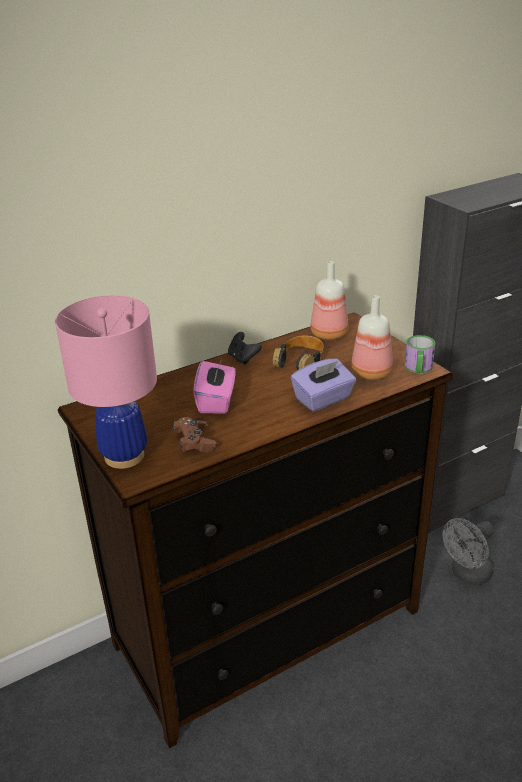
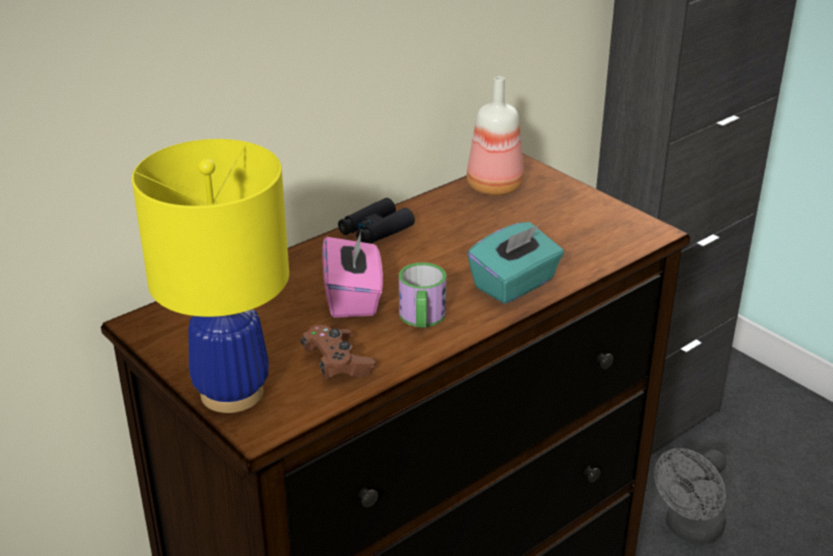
camera: 10 degrees left, 0 degrees up
pink table lamp [55,295,157,469] -> yellow table lamp [132,139,289,413]
black game controller [228,332,262,365] -> black binoculars [338,198,415,244]
headphones [273,336,324,370] -> none
purple tissue box [291,359,356,411] -> turquoise tissue box [467,222,564,304]
bottle [351,295,393,380] -> none
mug [405,335,435,373] -> mug moved to [399,262,447,328]

